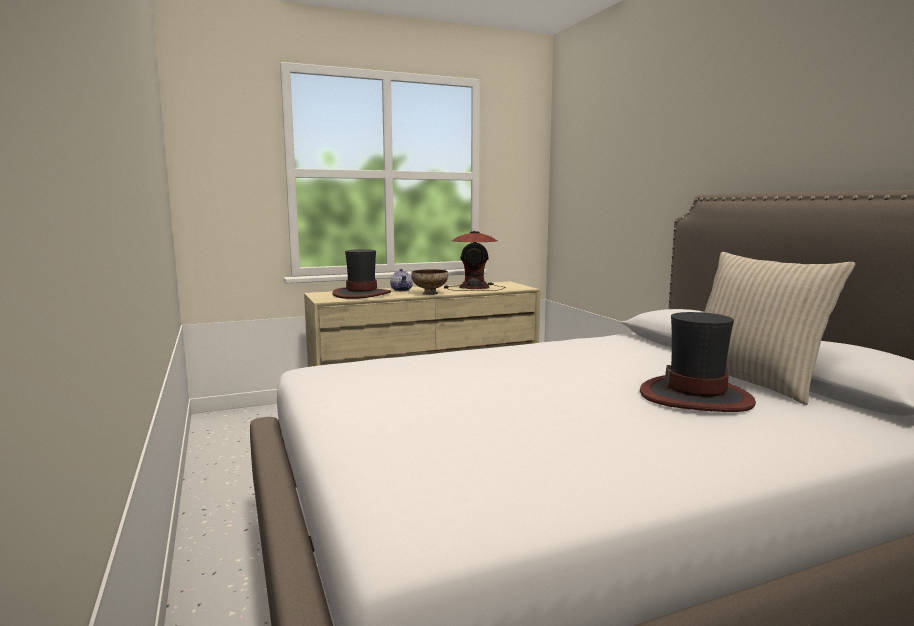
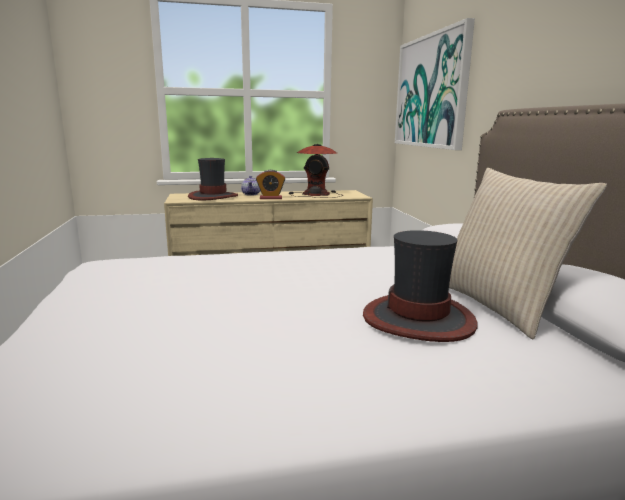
camera: 10 degrees right, 5 degrees up
bowl [411,269,448,295] -> alarm clock [256,170,285,199]
none -> picture [395,18,475,150]

